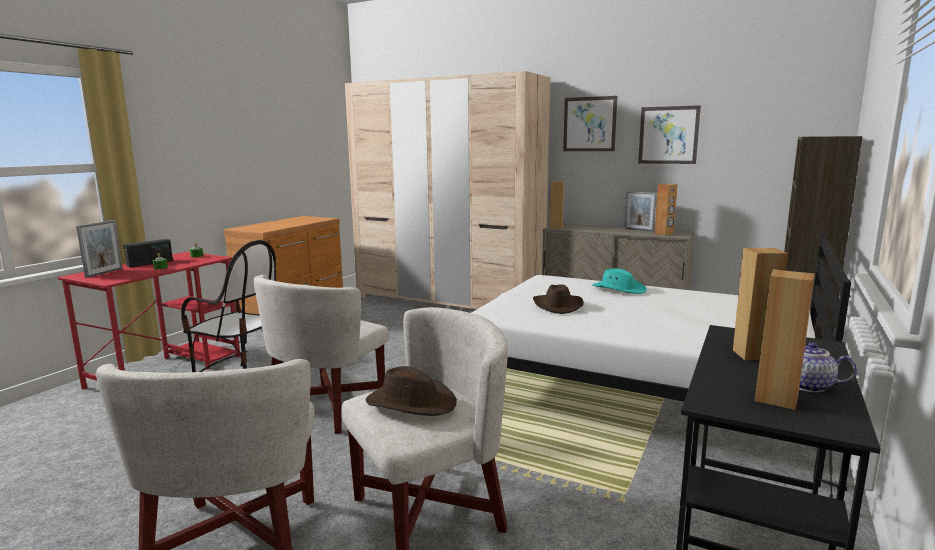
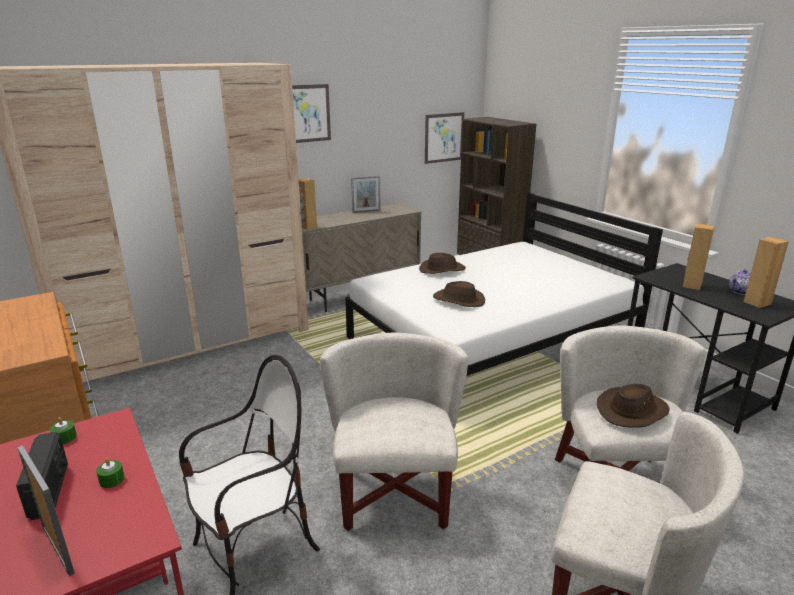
camera: 60 degrees left, 10 degrees up
white armchair [254,275,389,434] -> white armchair turned 150 degrees counterclockwise [320,333,468,531]
turquoise hat [592,269,647,294] -> brown hat [419,253,466,274]
picture [638,105,701,164] -> picture moved to [425,112,464,164]
brown speaker [654,183,677,236] -> none

